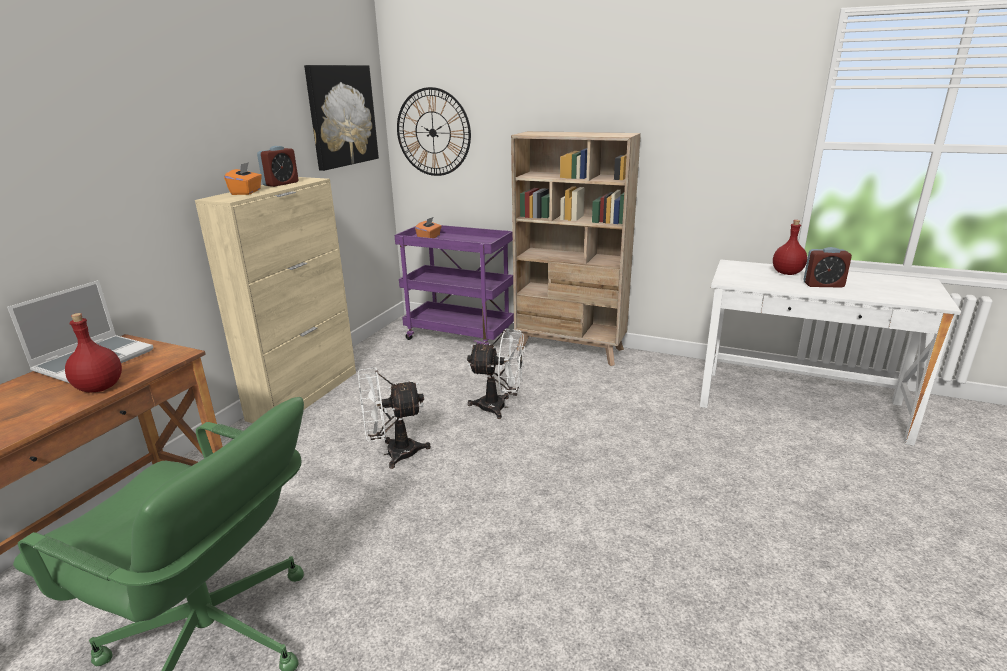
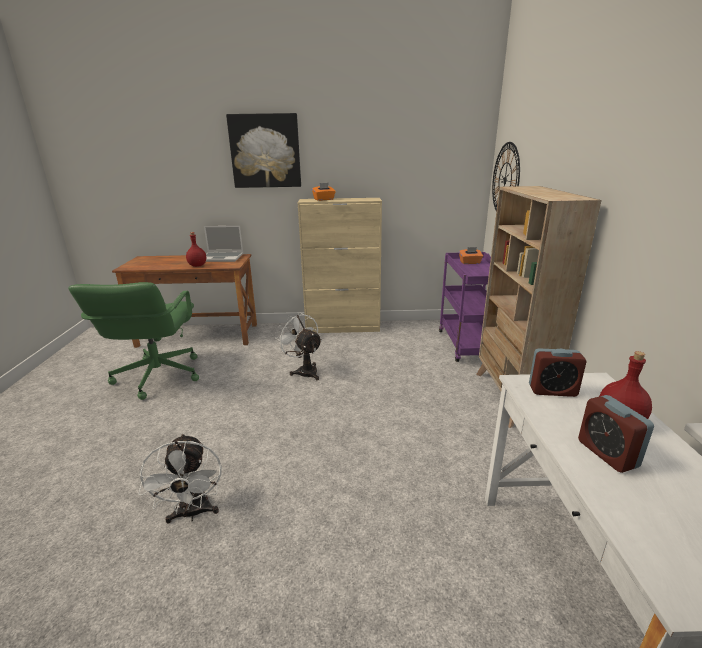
camera: 65 degrees right, 0 degrees up
alarm clock [257,146,299,187] -> alarm clock moved to [529,348,587,397]
picture [304,65,379,171] -> picture moved to [226,113,301,188]
white fan [467,329,525,419] -> white fan moved to [138,433,222,523]

